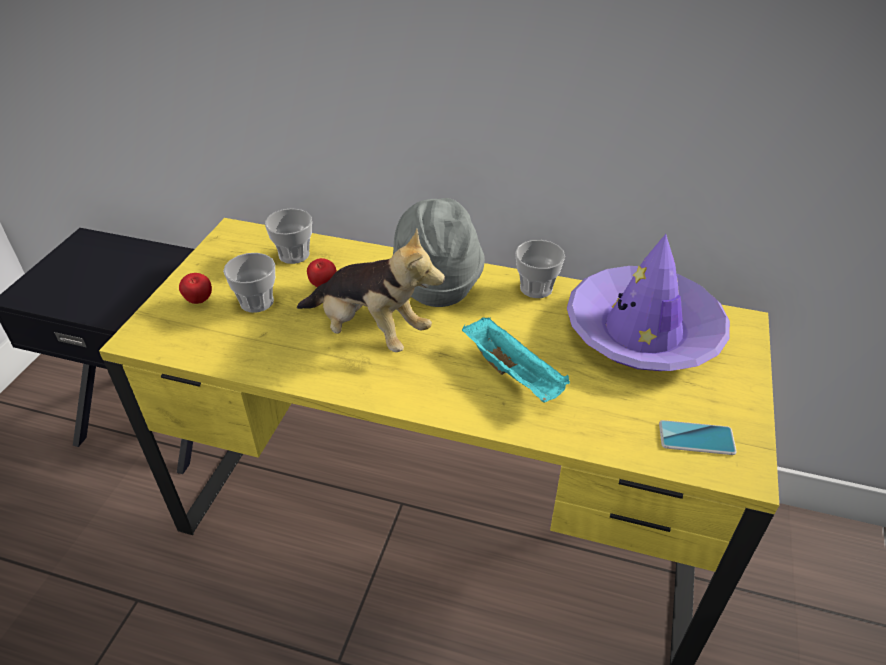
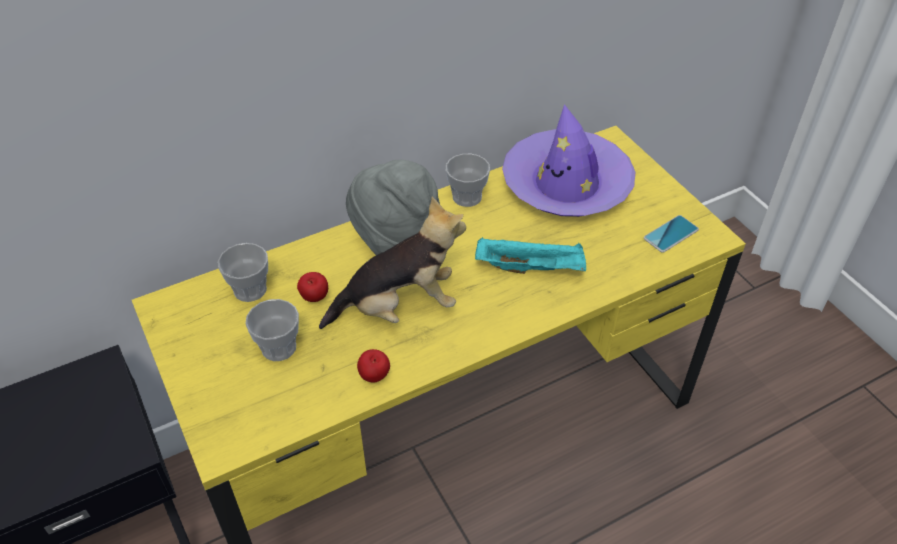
camera: 45 degrees left, 5 degrees up
apple [179,273,212,304] -> apple moved to [357,349,390,382]

